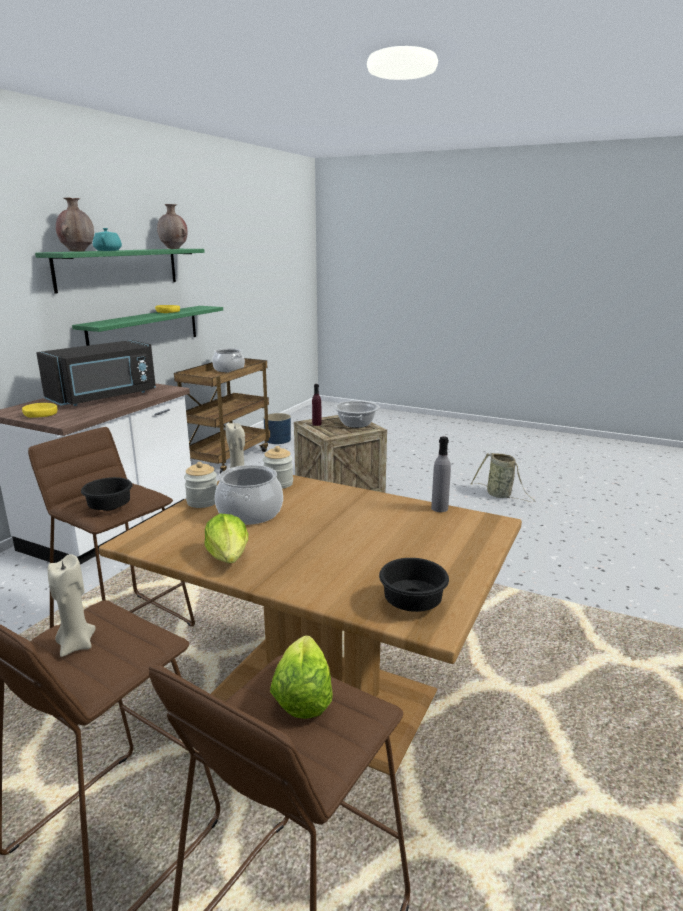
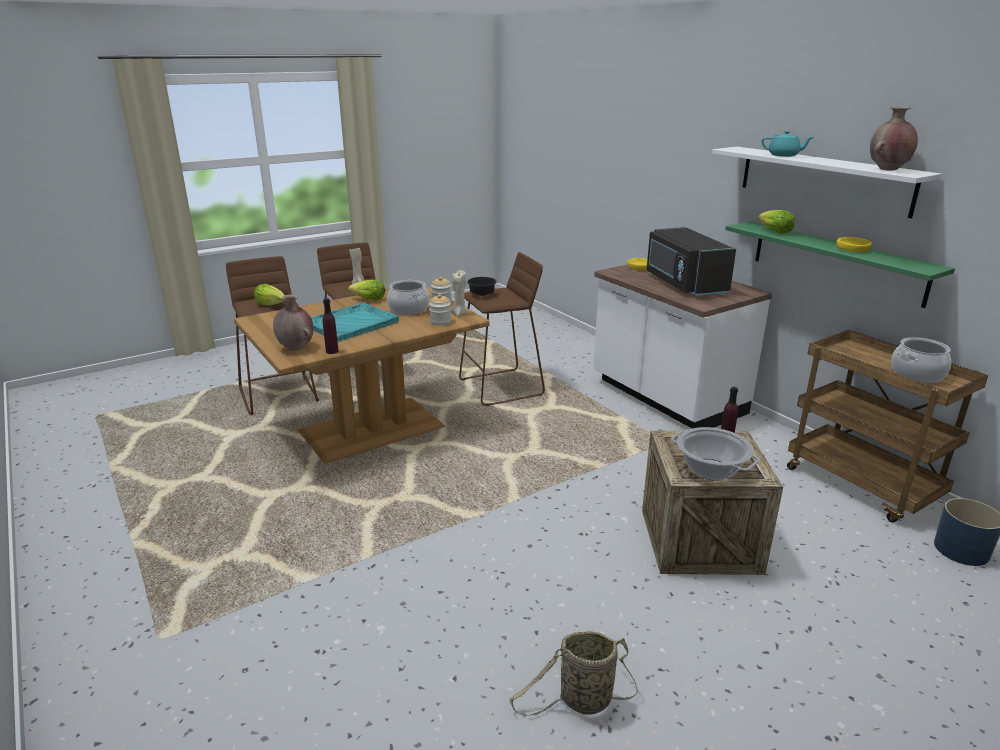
camera: 120 degrees right, 5 degrees up
green shelf [35,249,205,294] -> white shelf [712,147,942,218]
brown vase [56,198,94,252] -> brown vase moved to [273,294,314,351]
black bowl [379,558,449,612] -> none
grey bottle [431,436,451,512] -> purple bottle [323,298,338,354]
none -> turquoise tray [311,303,399,342]
none -> lettuce [758,210,795,234]

